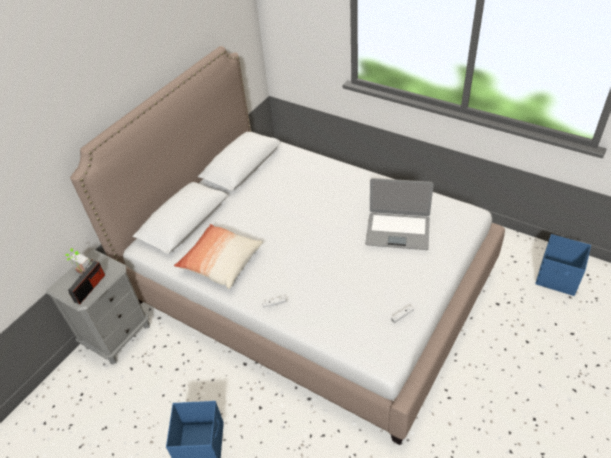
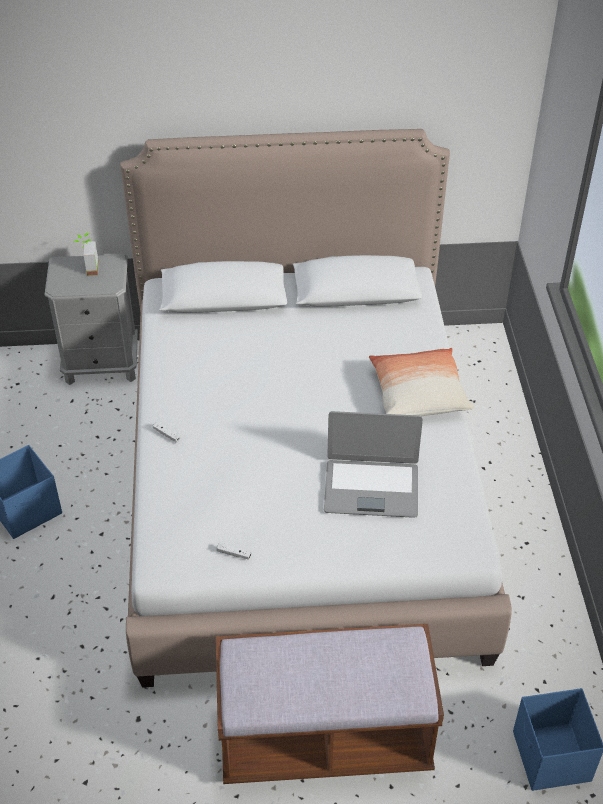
camera: 50 degrees right, 0 degrees up
radio [68,259,105,304] -> none
pillow [174,224,263,289] -> pillow moved to [369,348,474,416]
laptop [365,178,434,250] -> laptop turned 60 degrees counterclockwise [324,411,423,518]
none -> brown bench [216,624,444,784]

